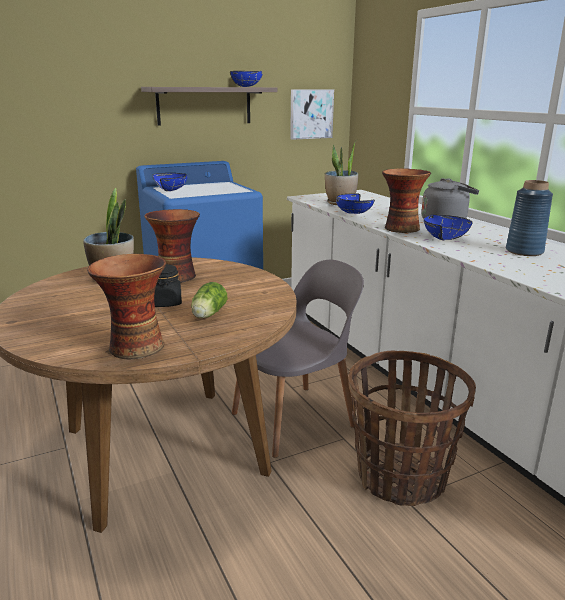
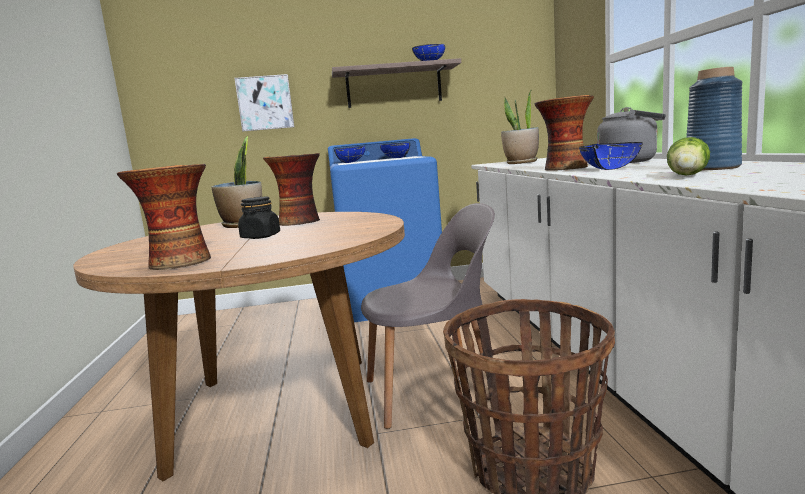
camera: 20 degrees right, 10 degrees down
lettuce [191,282,227,318] -> lettuce moved to [667,137,710,176]
picture [290,89,334,140] -> picture moved to [234,74,294,131]
blue bowl [336,193,375,214] -> blue bowl moved to [380,142,410,158]

